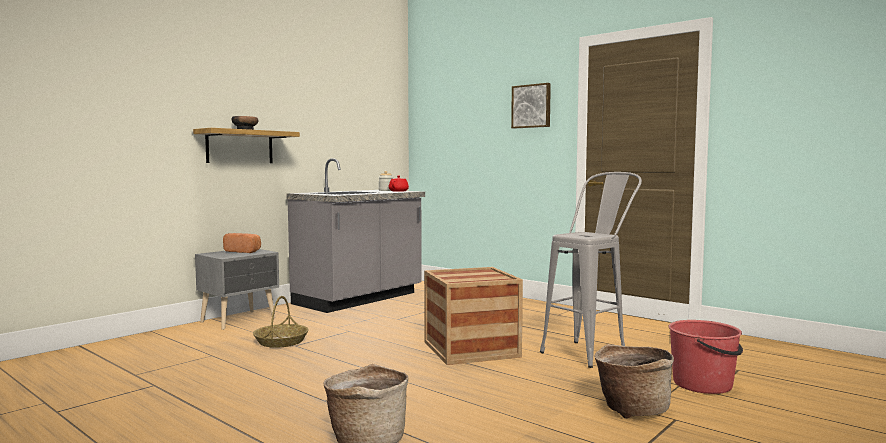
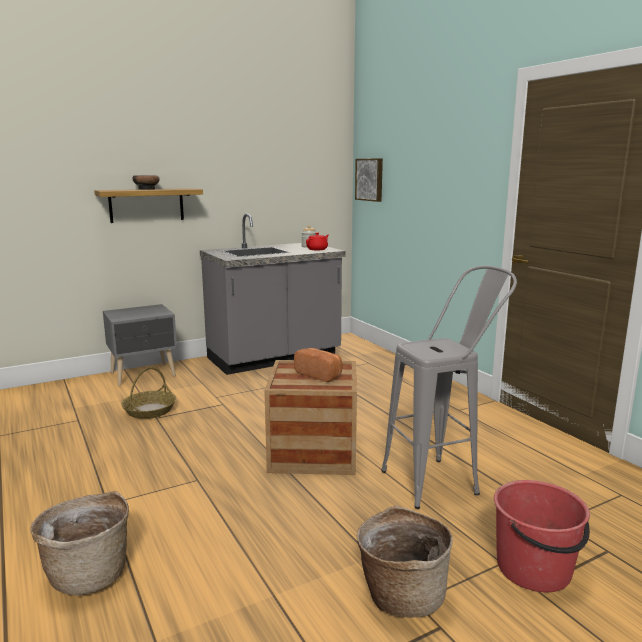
camera: 20 degrees right, 10 degrees up
bread [223,233,261,253] -> bread moved to [294,348,343,382]
picture [511,83,551,129] -> picture moved to [355,158,383,202]

